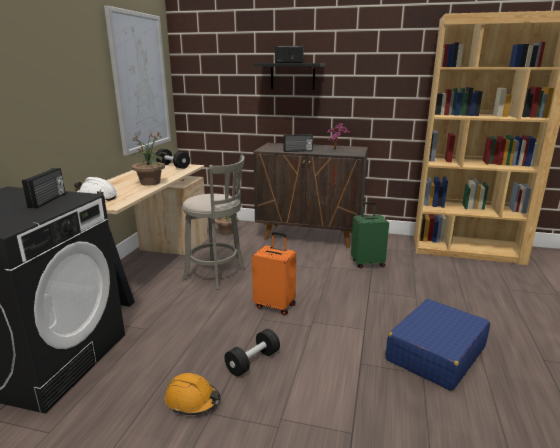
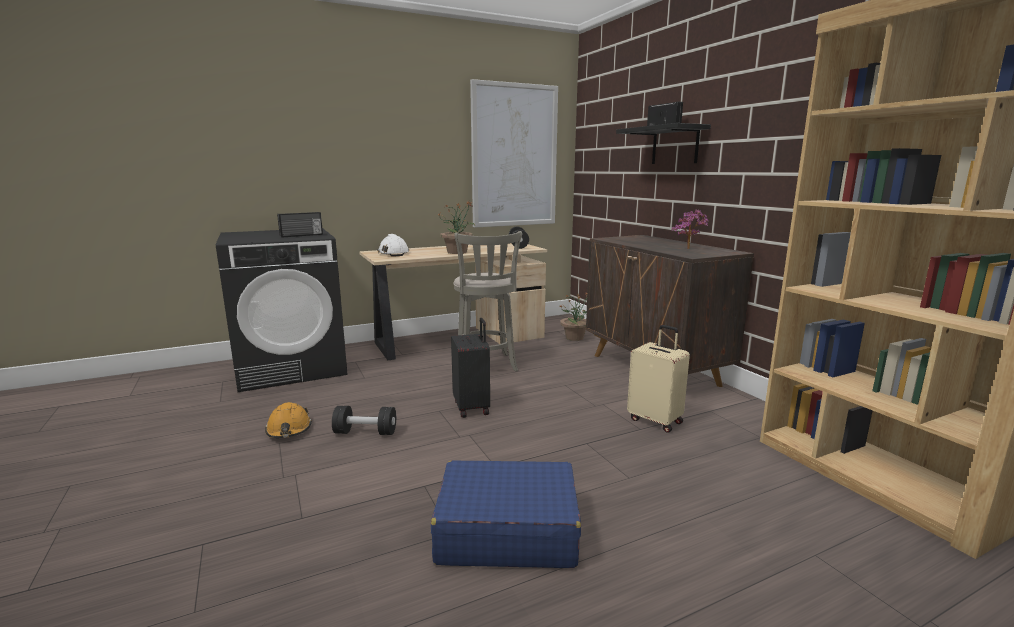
camera: 50 degrees right, 5 degrees down
orange suitcase [252,232,296,315] -> black suitcase [451,318,490,418]
radio [283,134,313,152] -> none
green suitcase [351,202,389,268] -> beige suitcase [627,325,690,433]

